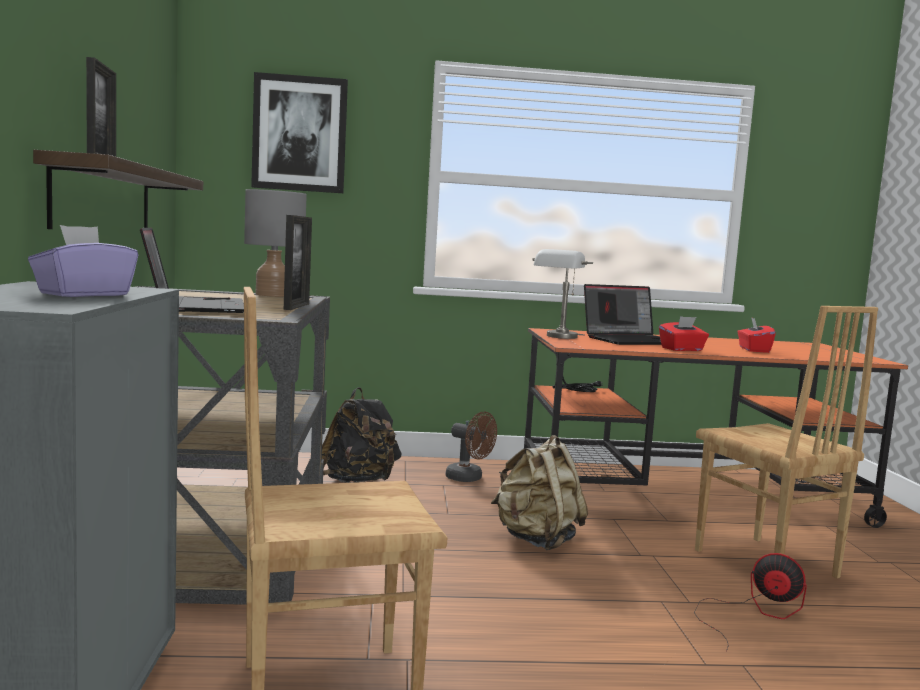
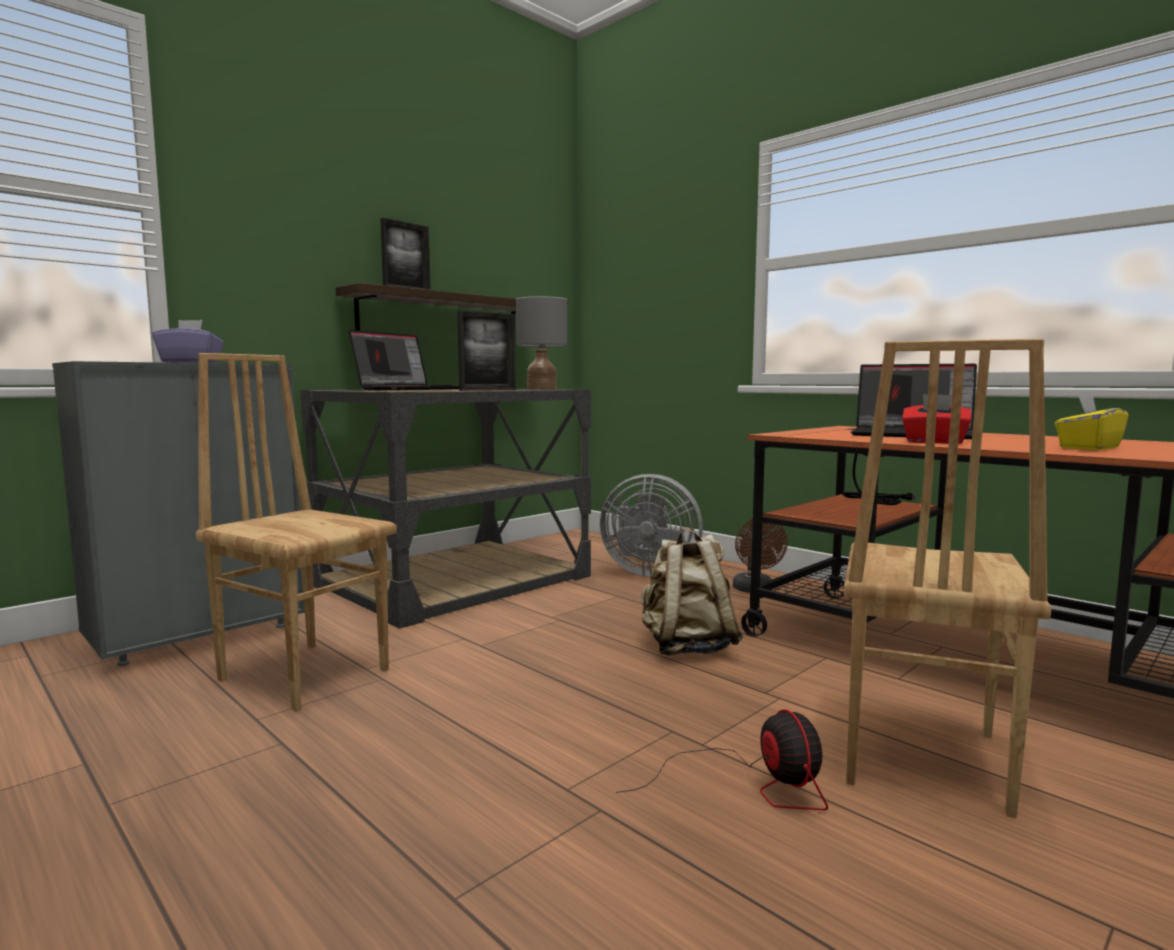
camera: 50 degrees right, 0 degrees up
picture [251,72,348,193] -> none
black backpack [322,387,402,483] -> grey fan [600,474,703,577]
grey table lamp [532,249,593,339] -> none
red tissue box [737,317,776,353] -> yellow tissue box [1055,395,1129,450]

